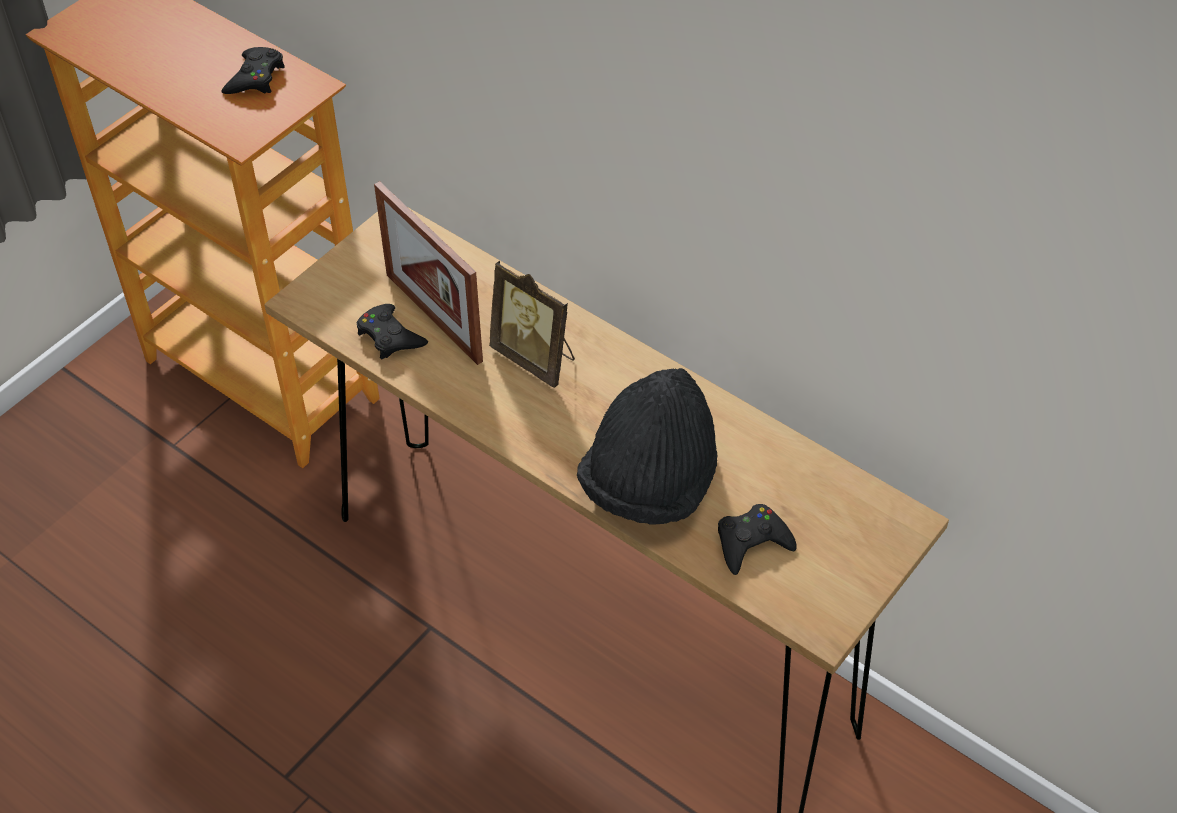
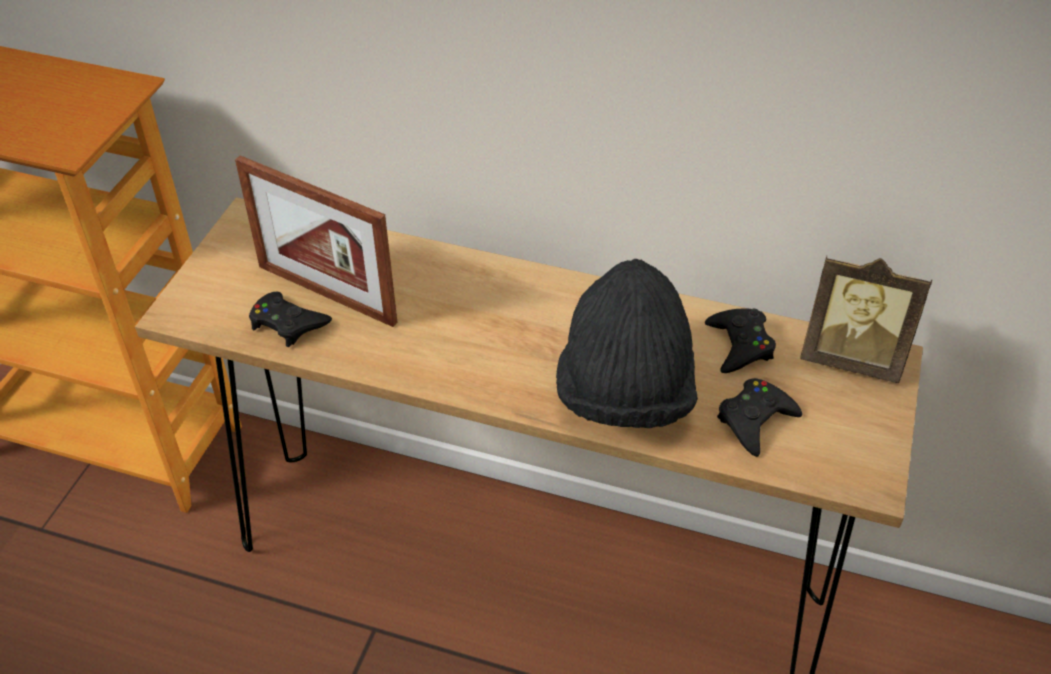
camera: 20 degrees left, 5 degrees down
black game controller [221,47,285,94] -> black game controller moved to [705,309,776,373]
picture frame [489,261,575,388] -> picture frame moved to [800,256,932,383]

